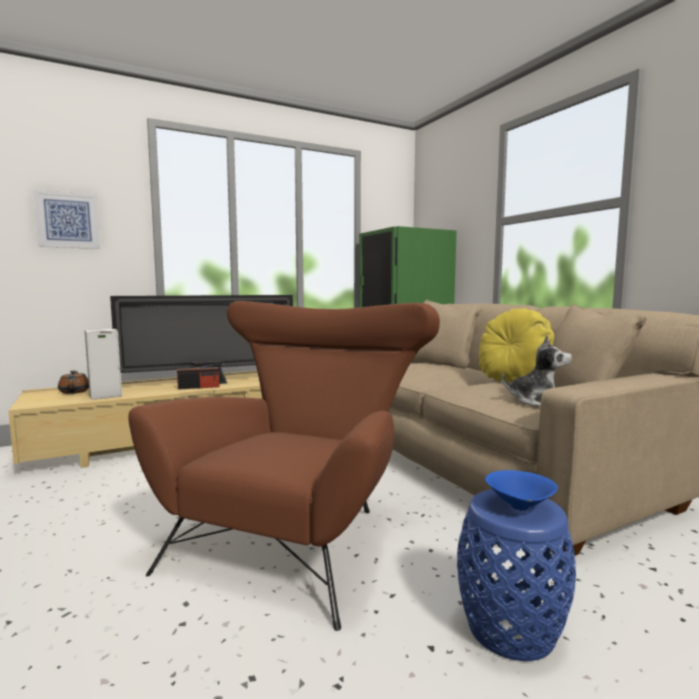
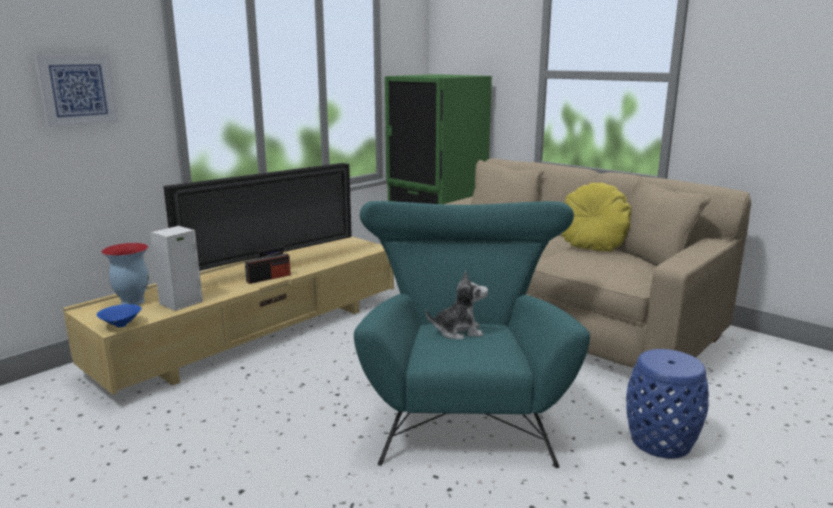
camera: 20 degrees left, 10 degrees up
brown teapot [58,371,89,394] -> vase [101,243,149,305]
brown armchair [128,301,440,631] -> turquoise armchair [354,201,590,468]
blue bowl [485,470,558,511] -> blue bowl moved to [97,304,142,328]
plush toy [501,336,572,406] -> plush toy moved to [426,271,488,339]

